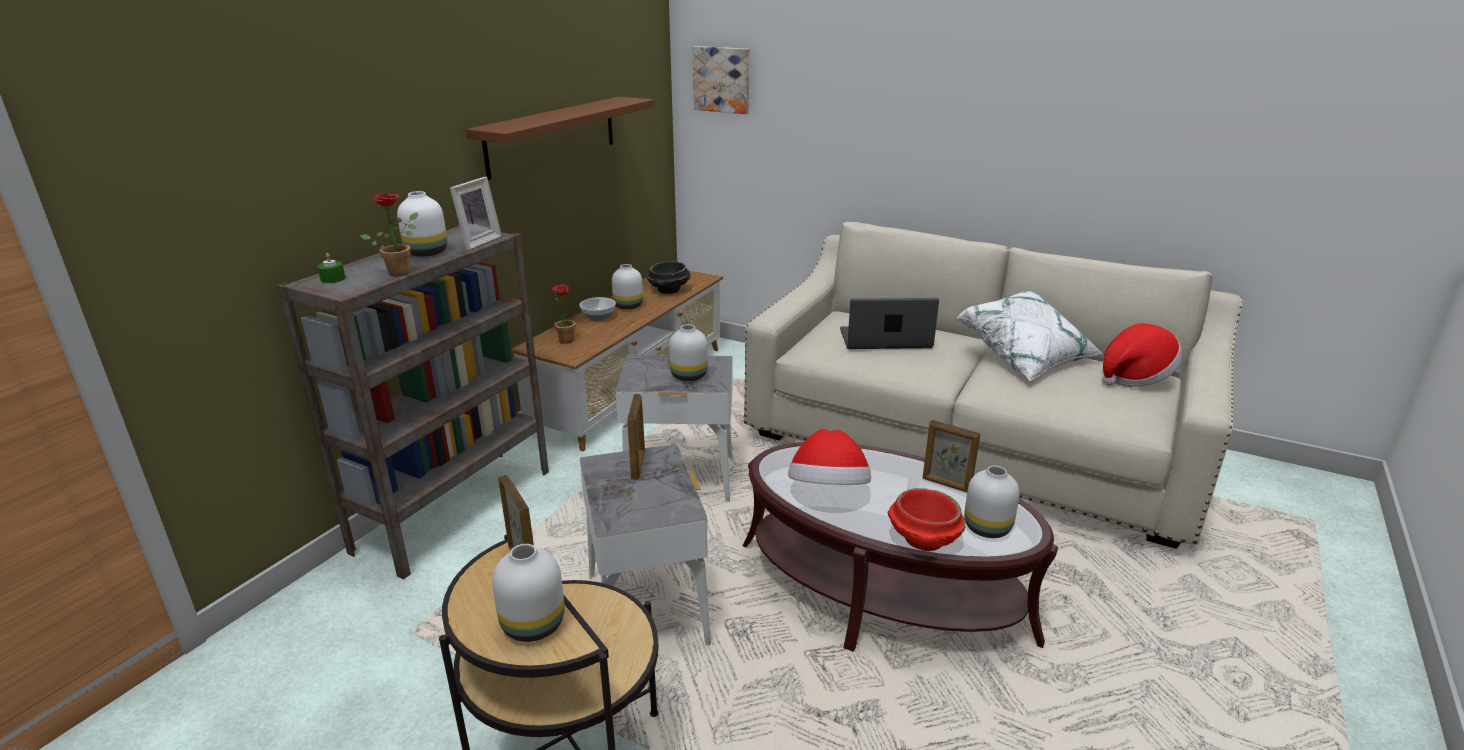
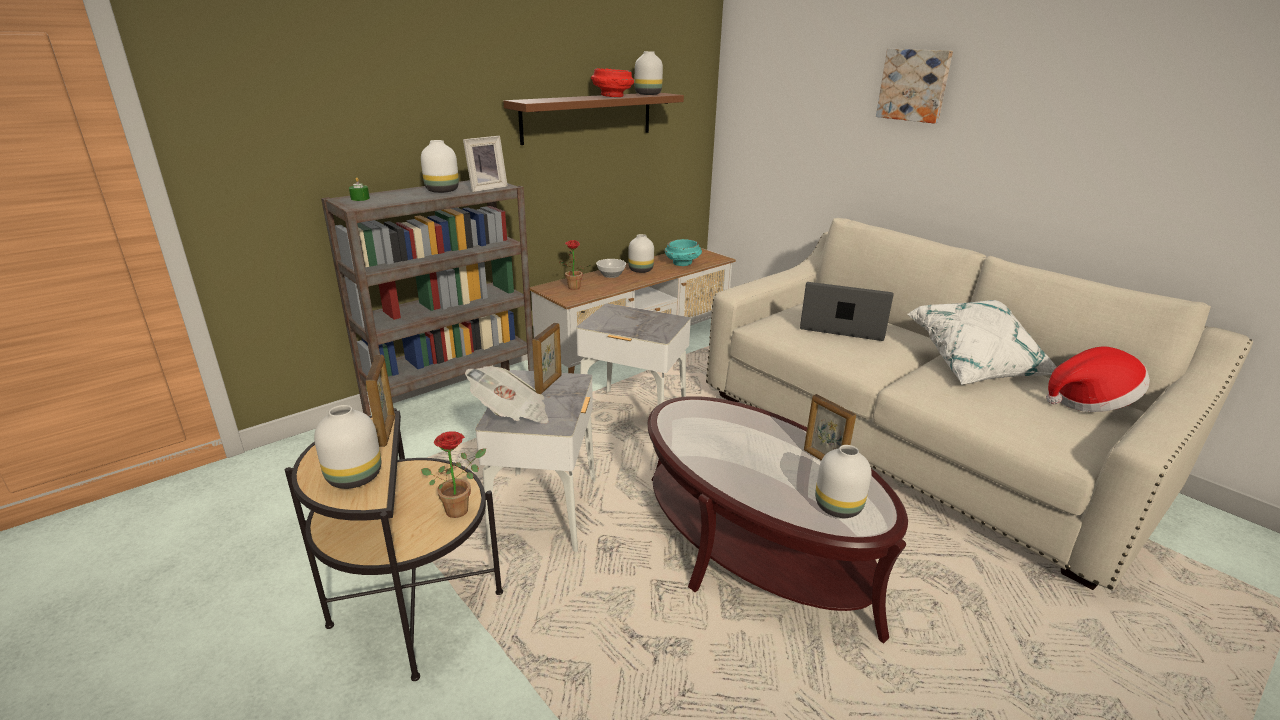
camera: 20 degrees right, 0 degrees up
potted plant [360,193,418,277] -> potted plant moved to [421,431,486,518]
black bowl [646,261,690,294] -> turquoise bowl [665,239,702,266]
white vase [669,324,708,381] -> white vase moved to [635,51,663,95]
picture [693,46,749,114] -> picture moved to [876,49,953,123]
hat [788,429,871,485] -> none
red bowl [888,488,965,551] -> red bowl moved to [591,68,634,97]
none -> newspaper [465,366,548,424]

